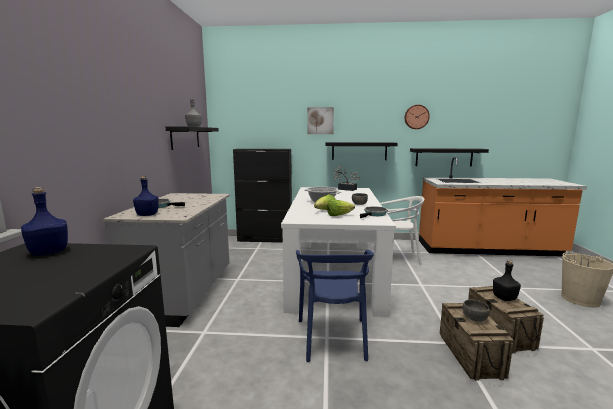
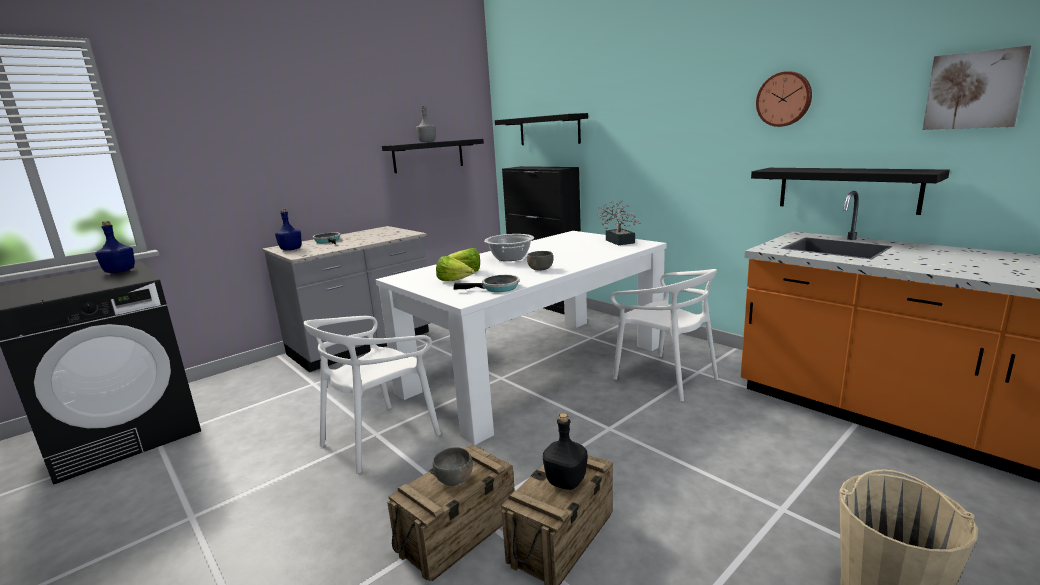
camera: 45 degrees right, 5 degrees up
blue chair [296,250,374,362] -> white chair [303,316,441,473]
picture [308,107,334,134] -> picture moved to [923,45,1031,130]
black shelf [326,142,398,160] -> black shelf moved to [495,113,588,145]

